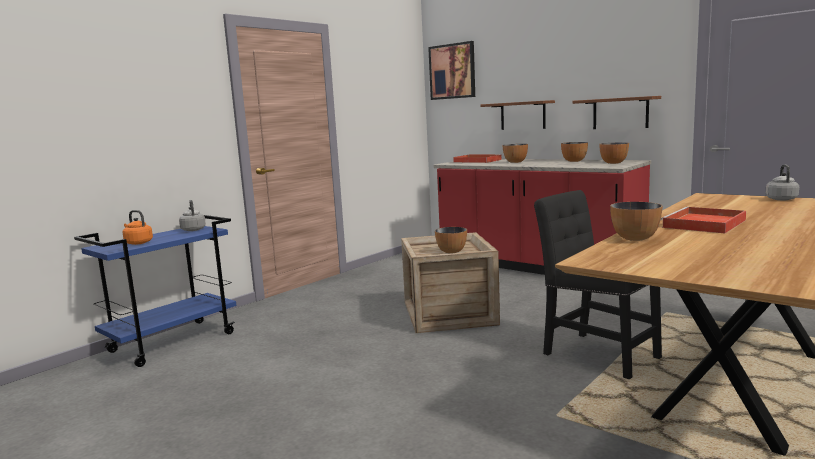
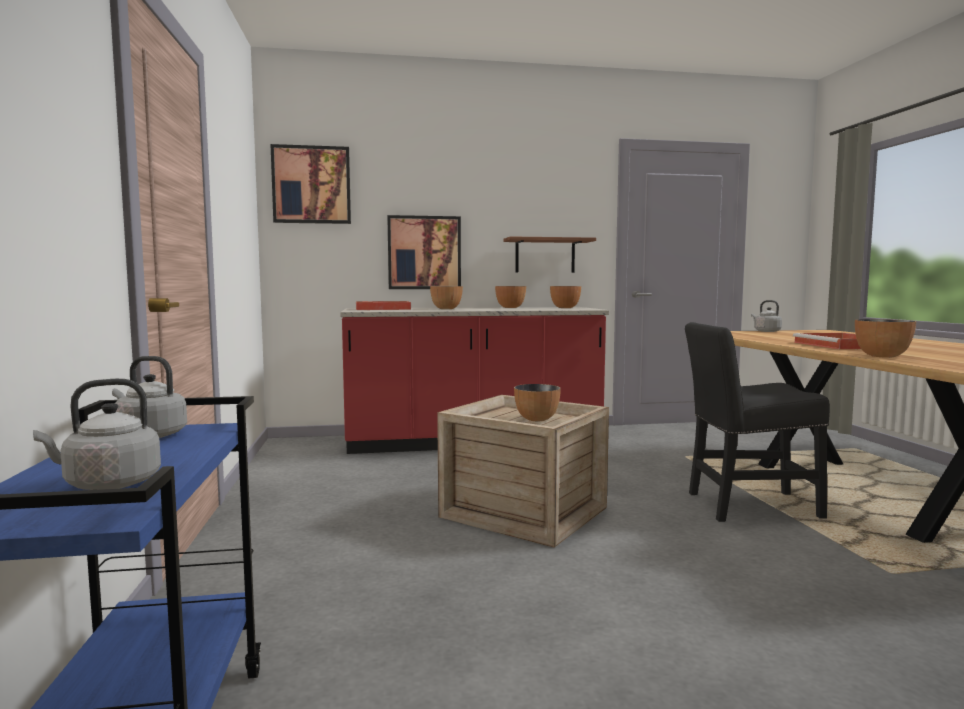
camera: 50 degrees left, 5 degrees down
orange kettle [122,210,153,245] -> grey kettle [33,379,161,490]
shelf [480,100,555,130] -> picture [387,215,461,289]

